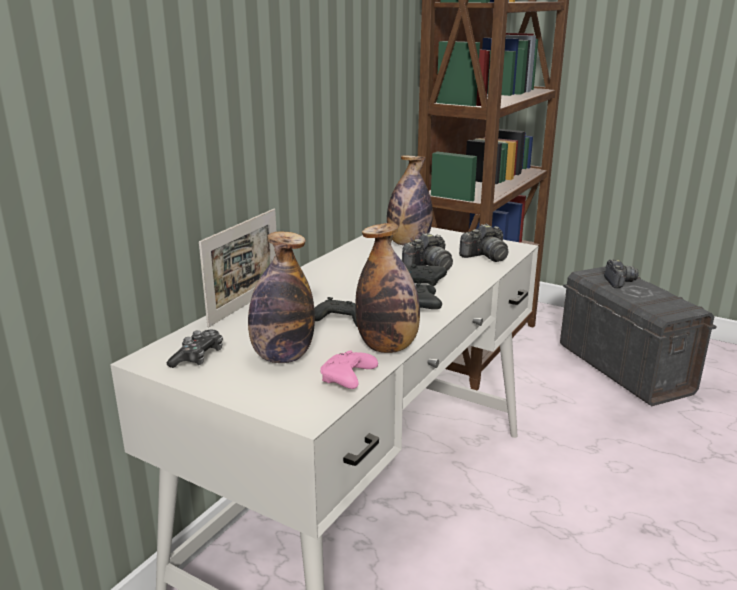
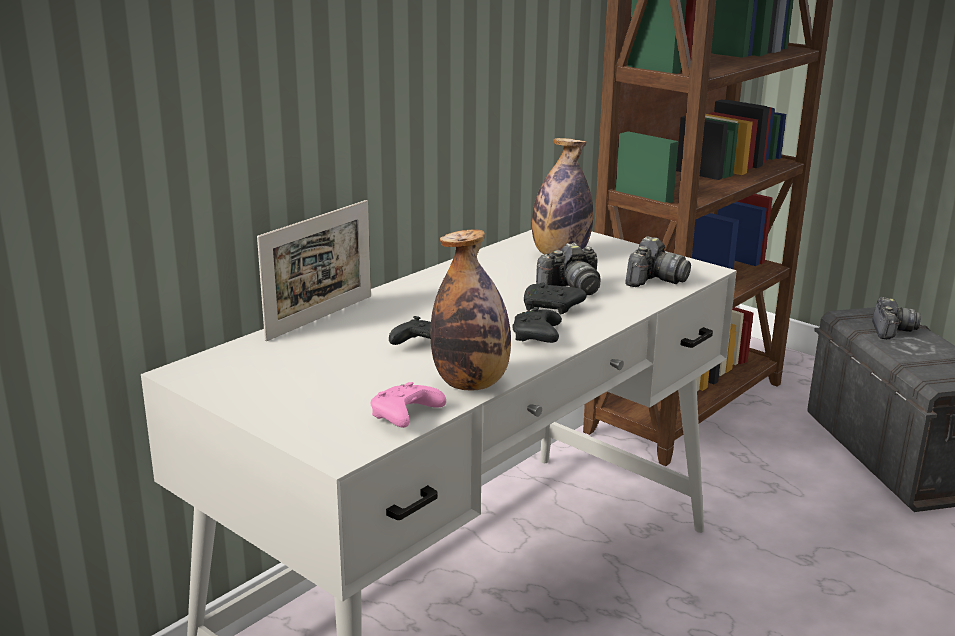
camera: 10 degrees right, 0 degrees up
game controller [166,330,223,368] -> none
bottle [248,231,315,363] -> none
camera [459,224,508,262] -> camera turned 45 degrees counterclockwise [625,236,691,287]

